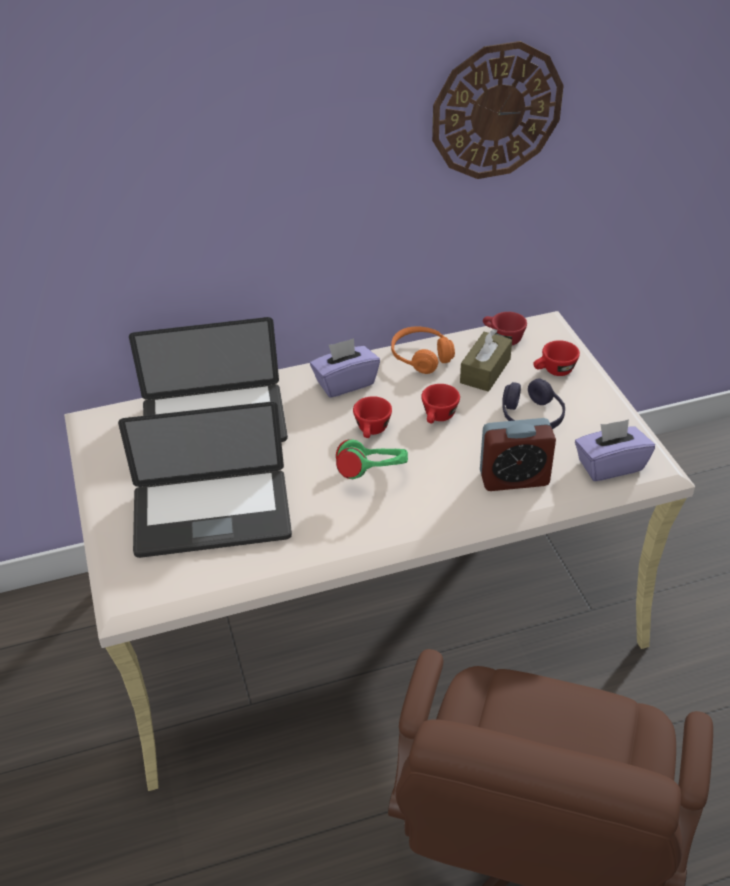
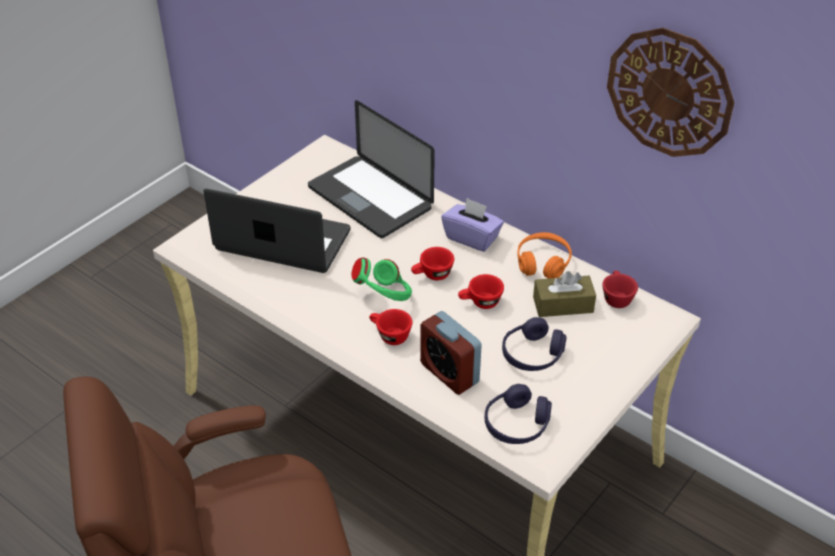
camera: 55 degrees right, 0 degrees up
laptop [118,402,292,558] -> laptop turned 150 degrees clockwise [204,189,351,273]
red cup [533,340,580,376] -> red cup moved to [369,309,412,345]
purple tissue box [575,419,655,481] -> purple headphones [485,384,552,444]

